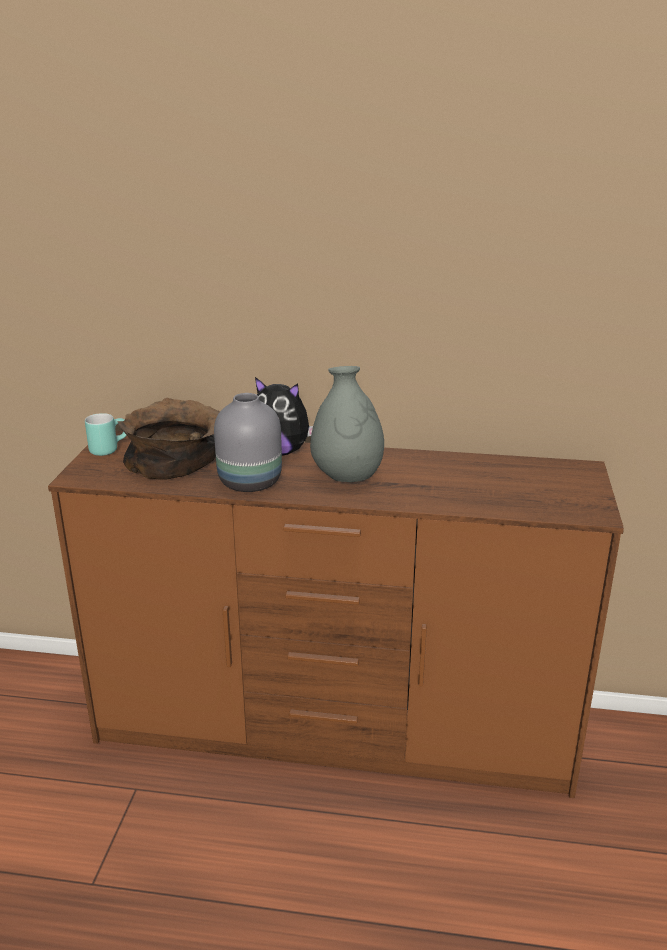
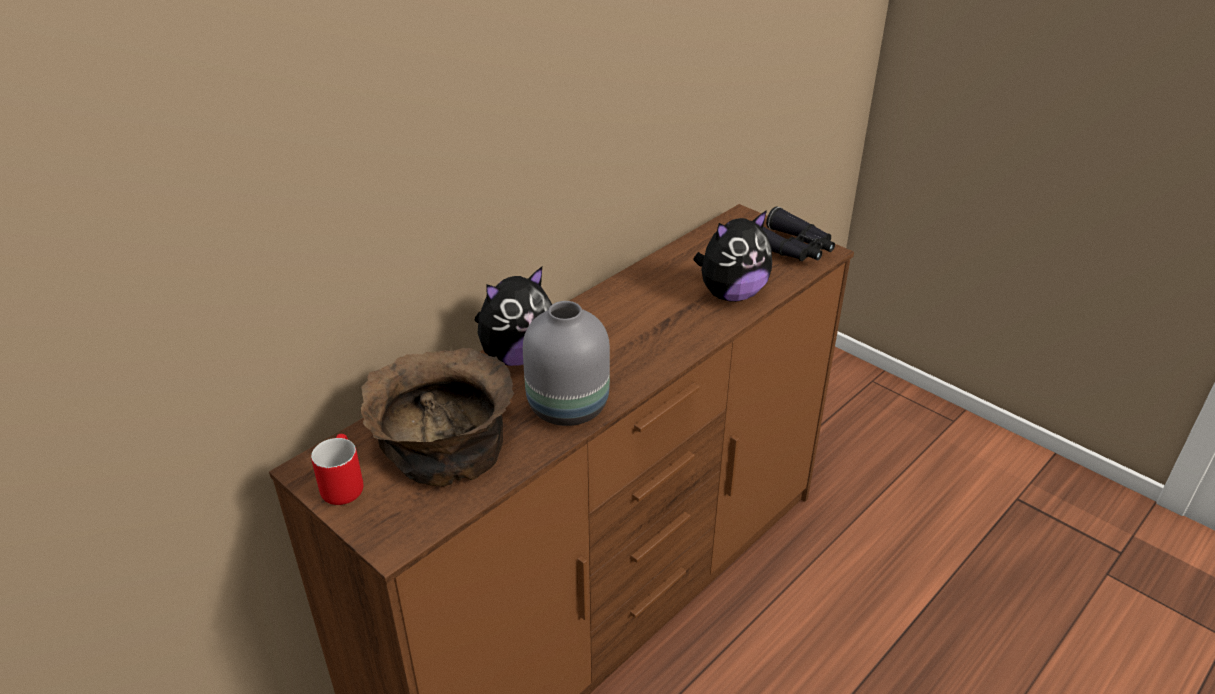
camera: 55 degrees left, 10 degrees up
turquoise mug [85,413,127,456] -> red mug [311,434,363,505]
grey vase [310,366,384,482] -> none
none -> plush toy [693,210,772,302]
none -> black binoculars [763,207,835,261]

